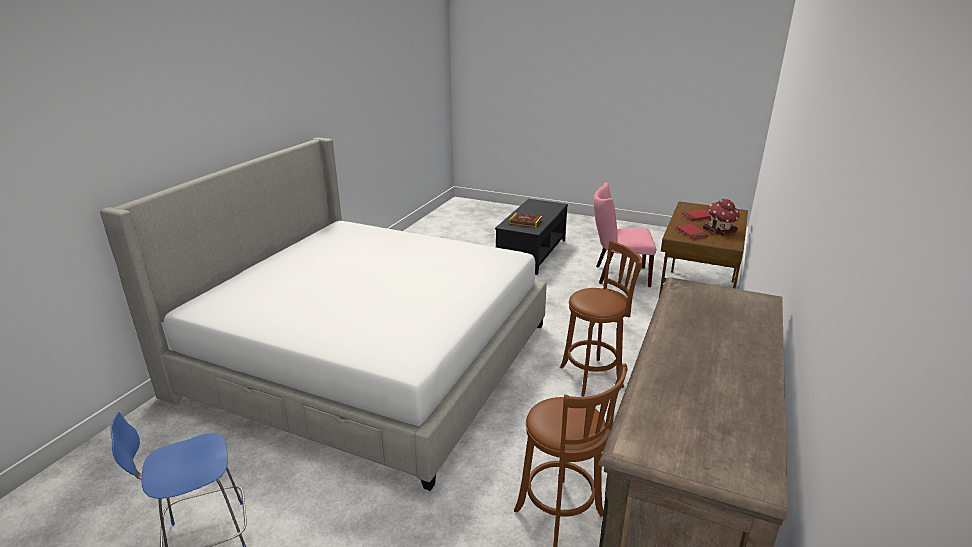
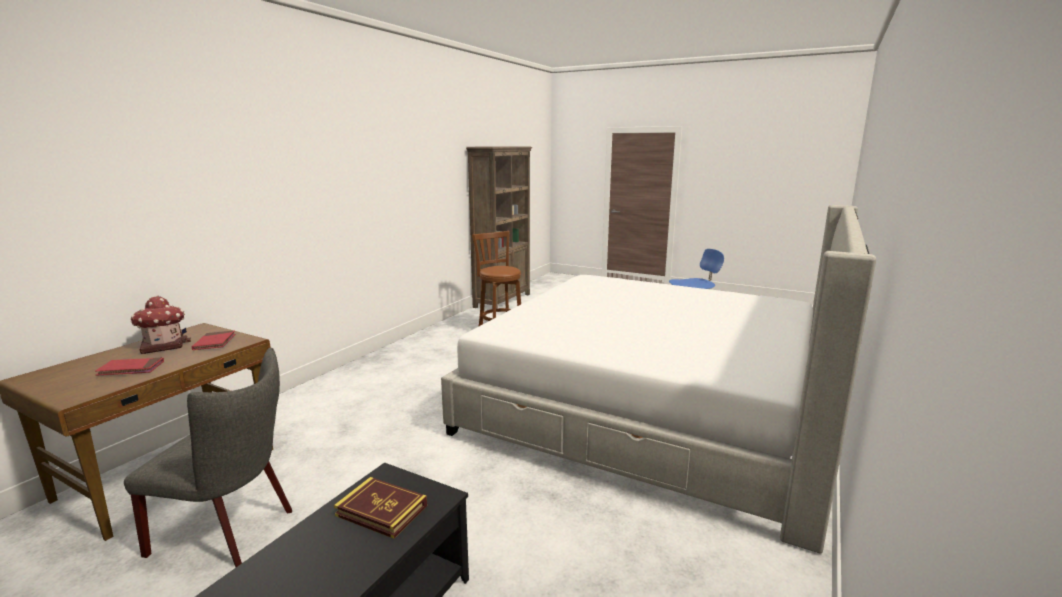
camera: 175 degrees left, 10 degrees down
brown stool [560,240,643,397] -> none
pink chair [594,182,656,287] -> grey chair [124,348,292,567]

